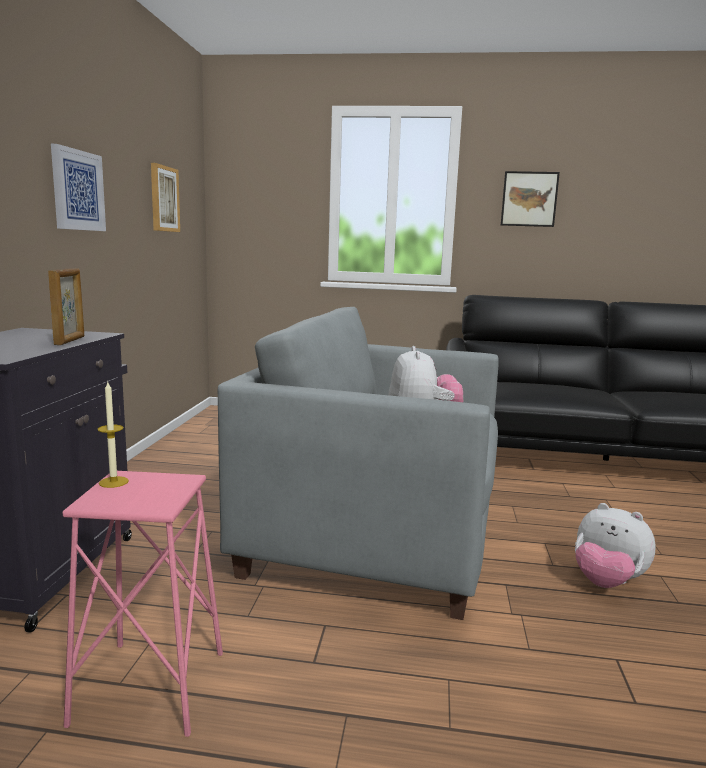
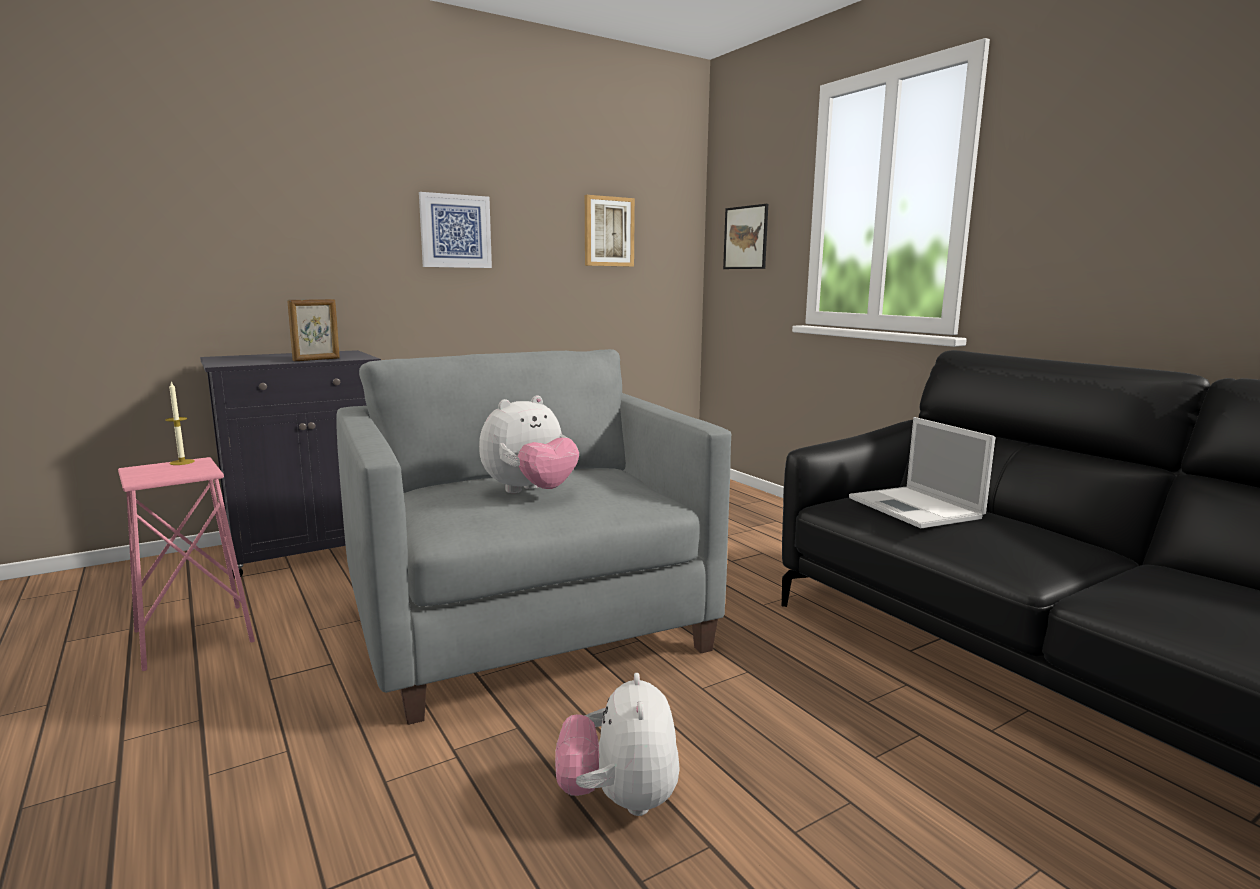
camera: 50 degrees right, 0 degrees up
picture [501,171,560,227] -> picture moved to [723,204,768,269]
none -> laptop [849,417,996,528]

